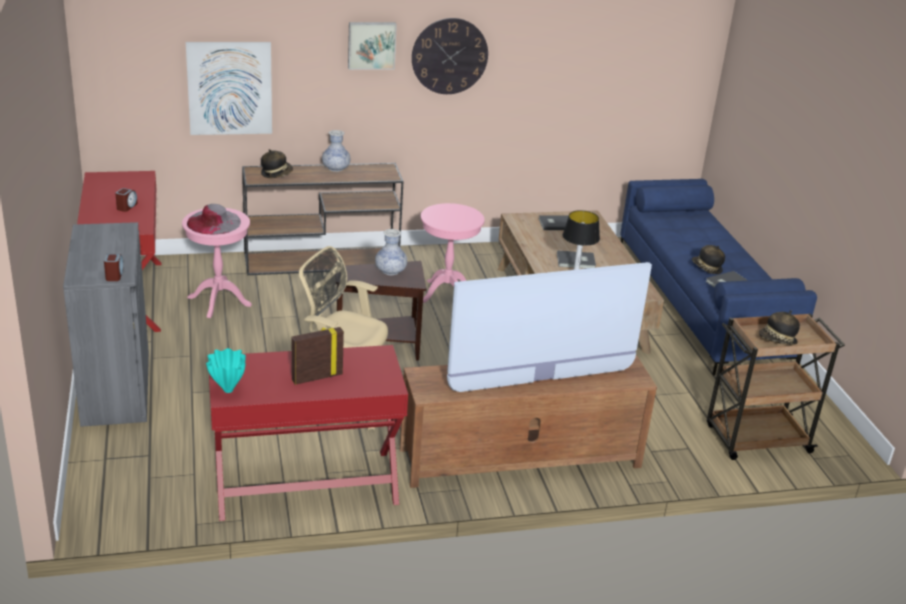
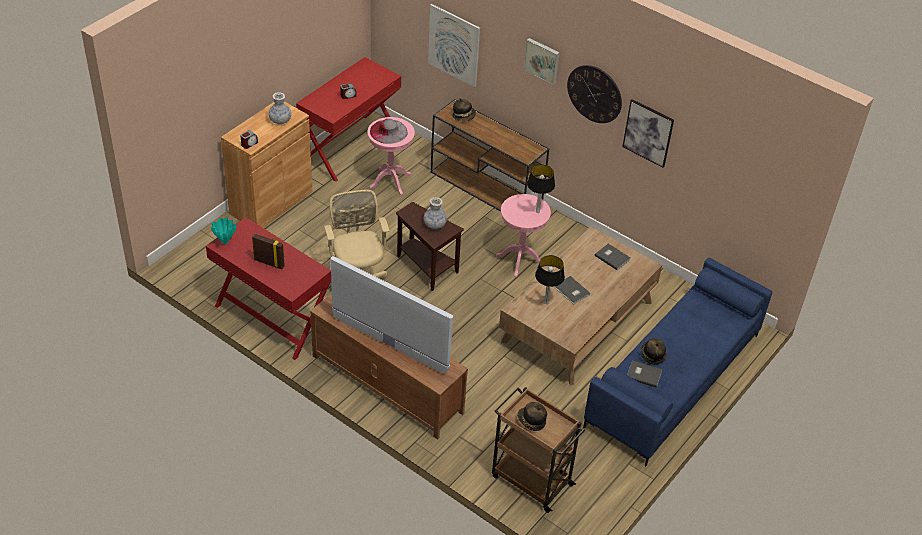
camera: 50 degrees right, 15 degrees up
grey cabinet [63,222,149,427] -> brown cabinet [221,101,312,228]
vase [322,130,350,172] -> vase moved to [268,92,291,124]
none -> table lamp [527,164,555,213]
none -> picture [622,99,674,167]

